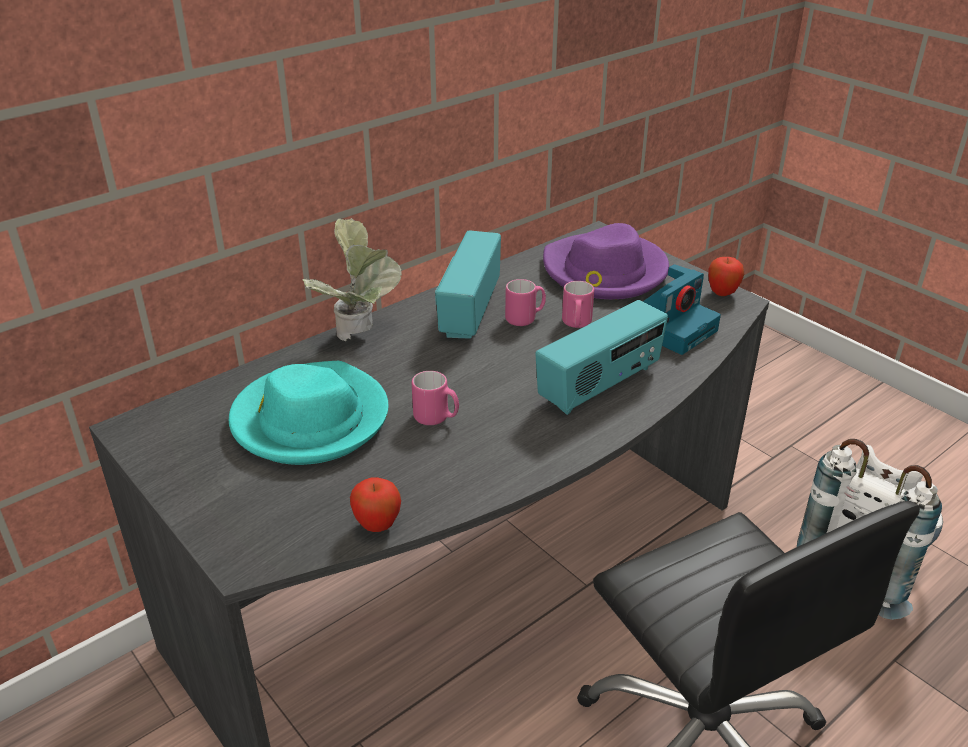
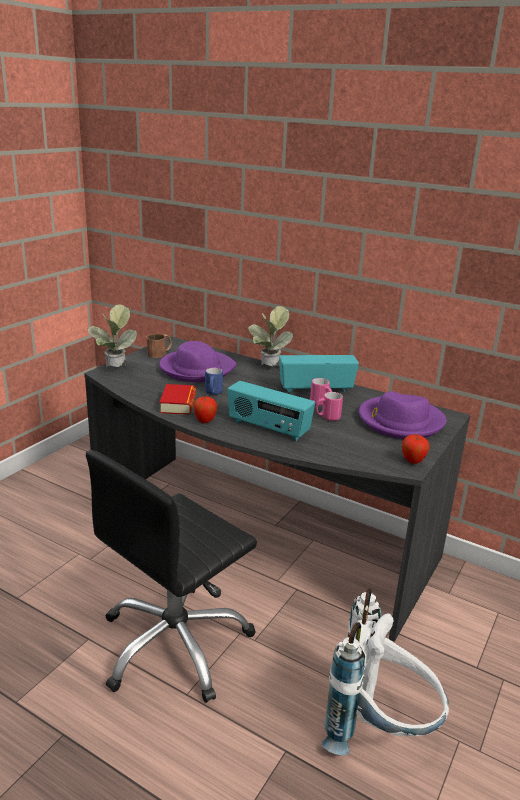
camera: 70 degrees right, 10 degrees down
turquoise hat [229,361,389,465] -> purple hat [159,341,237,382]
apple [350,477,401,532] -> apple moved to [193,396,217,423]
pink mug [412,371,459,425] -> blue mug [205,368,223,395]
camera [643,264,721,355] -> none
none -> potted plant [88,304,137,367]
none -> brown mug [147,334,172,358]
none -> book [159,384,196,415]

